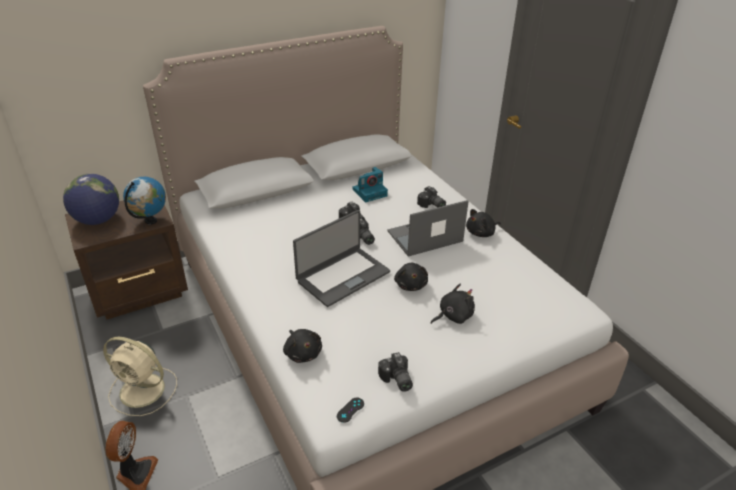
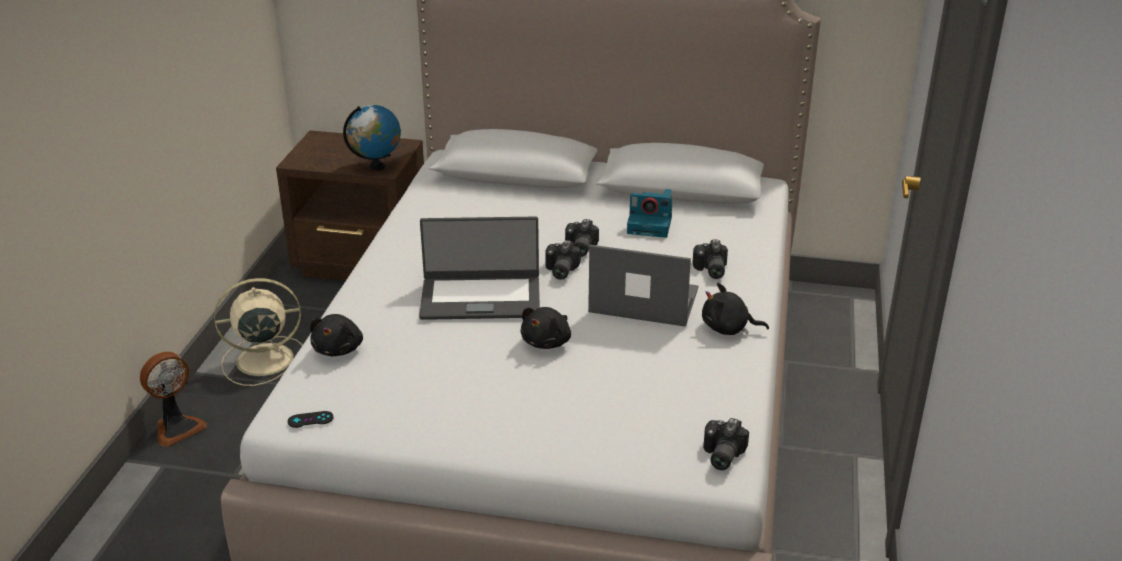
camera: 40 degrees right, 5 degrees down
globe [63,174,119,225] -> none
beige fan [103,337,177,416] -> beige fan turned 105 degrees clockwise [214,278,303,386]
camera [378,352,413,392] -> camera moved to [703,418,749,470]
black plush toy [431,284,475,324] -> none

